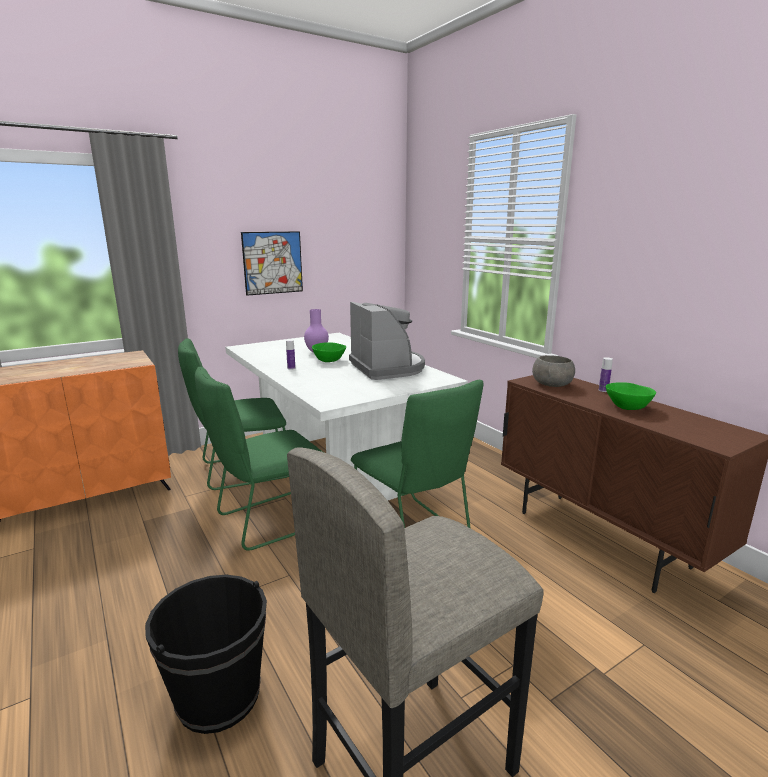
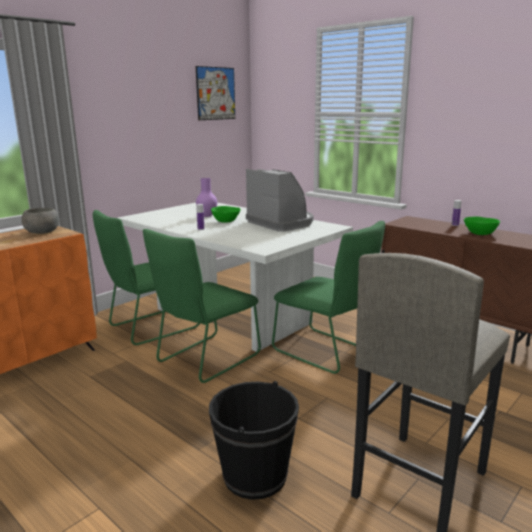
camera: 15 degrees left, 0 degrees up
picture [241,231,303,296] -> picture moved to [196,66,235,120]
grey bowl [532,355,575,387] -> grey bowl moved to [21,208,60,234]

